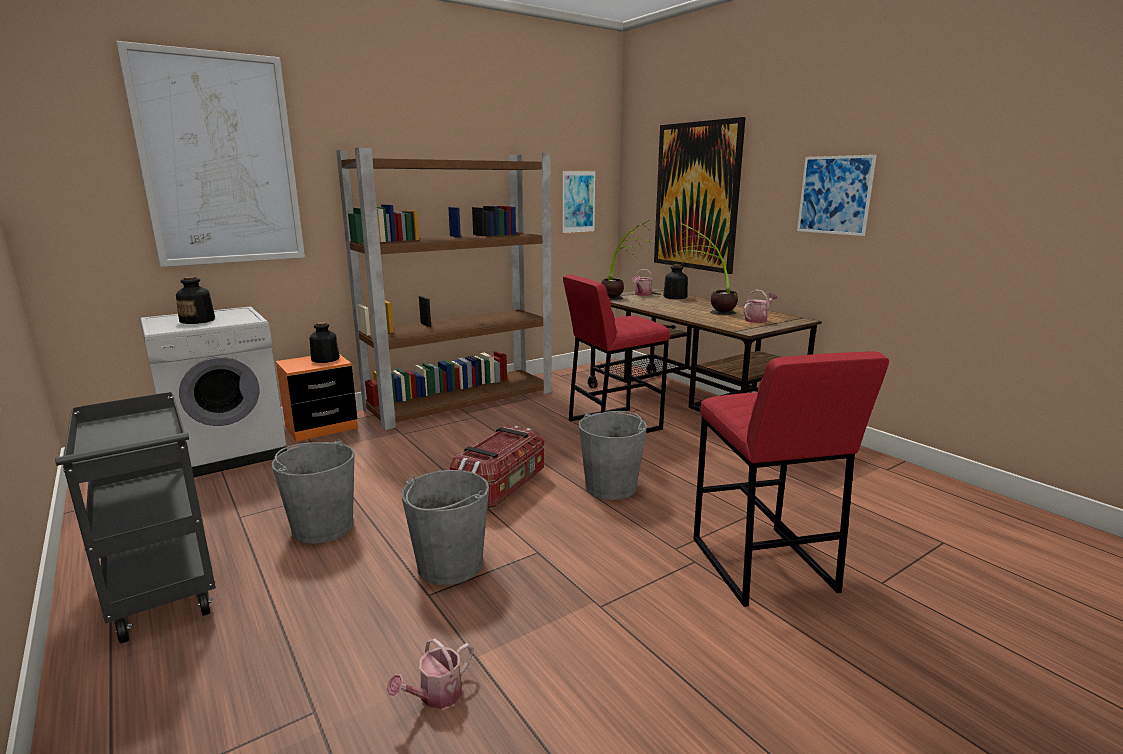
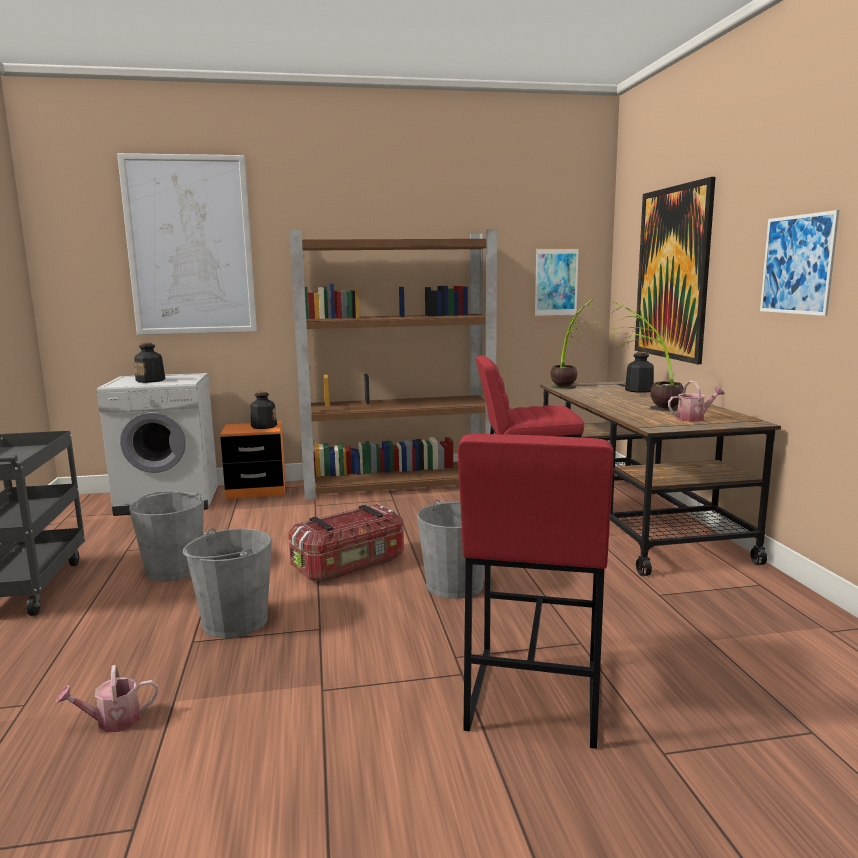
camera: 25 degrees right, 5 degrees down
watering can [632,269,653,296] -> none

